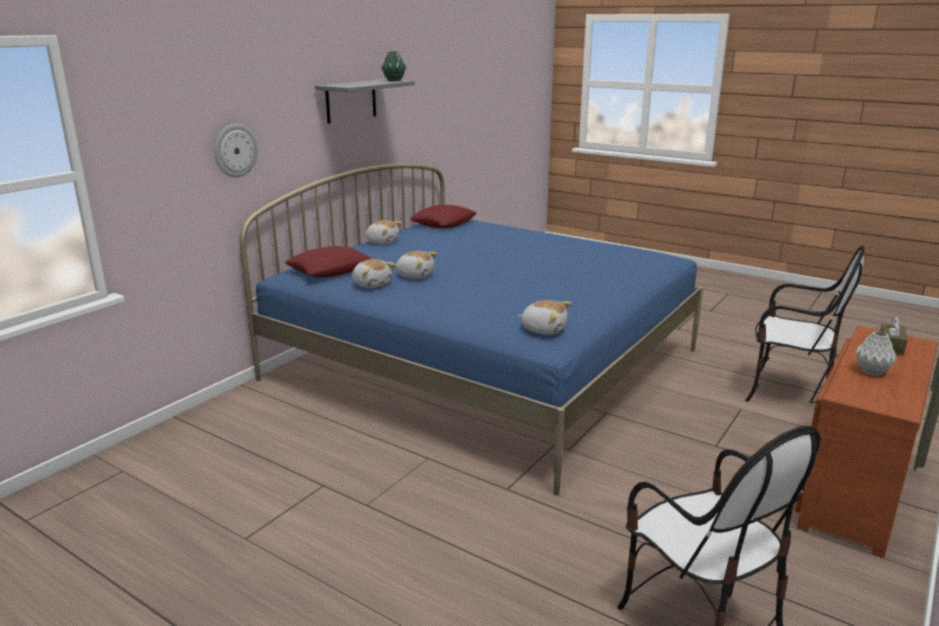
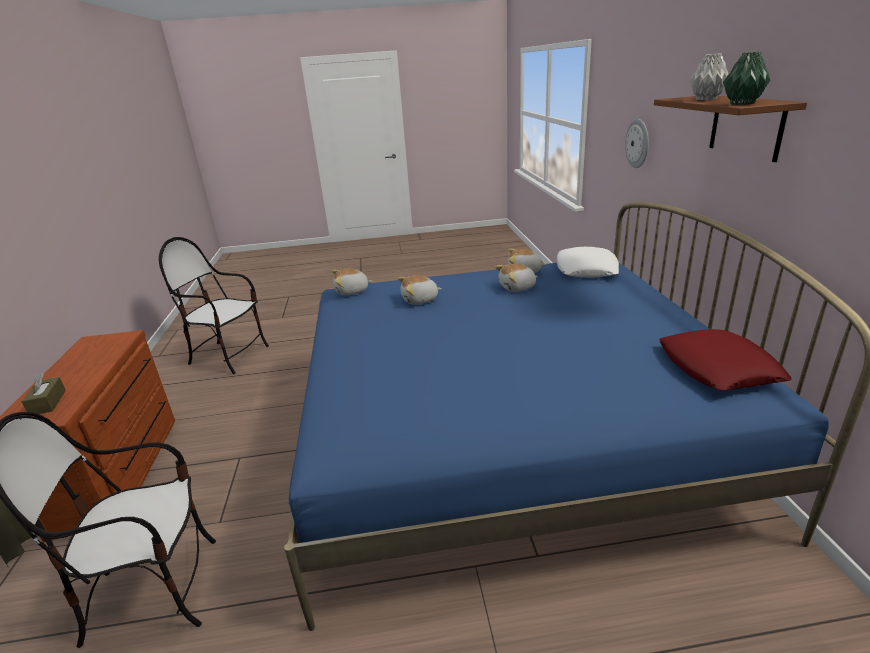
camera: 140 degrees right, 5 degrees up
red pillow [285,246,372,277] -> white pillow [557,247,619,278]
grey shelf [315,79,415,124] -> brown shelf [654,96,807,162]
plush toy [365,220,402,244] -> plush toy moved to [398,275,442,305]
grey vase [855,331,897,376] -> grey vase moved to [690,53,729,100]

